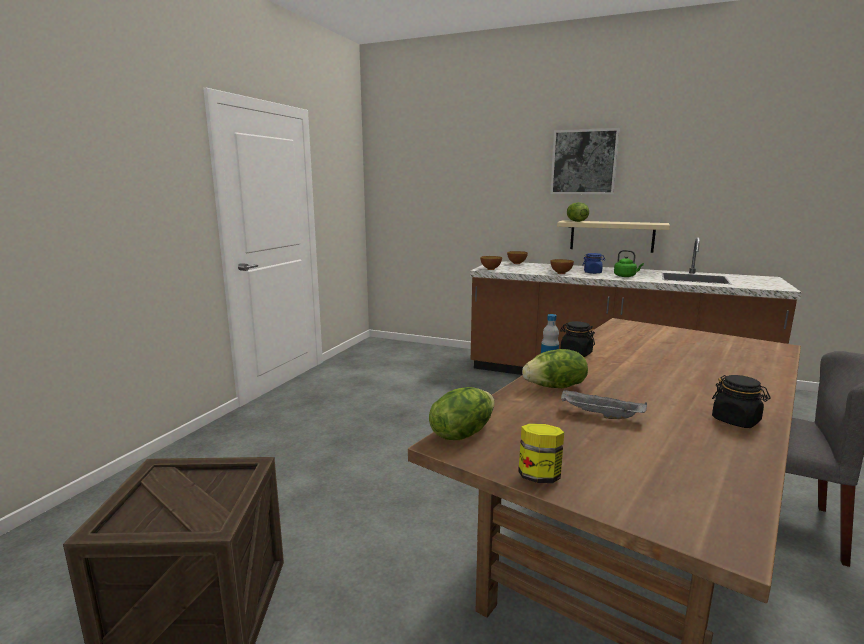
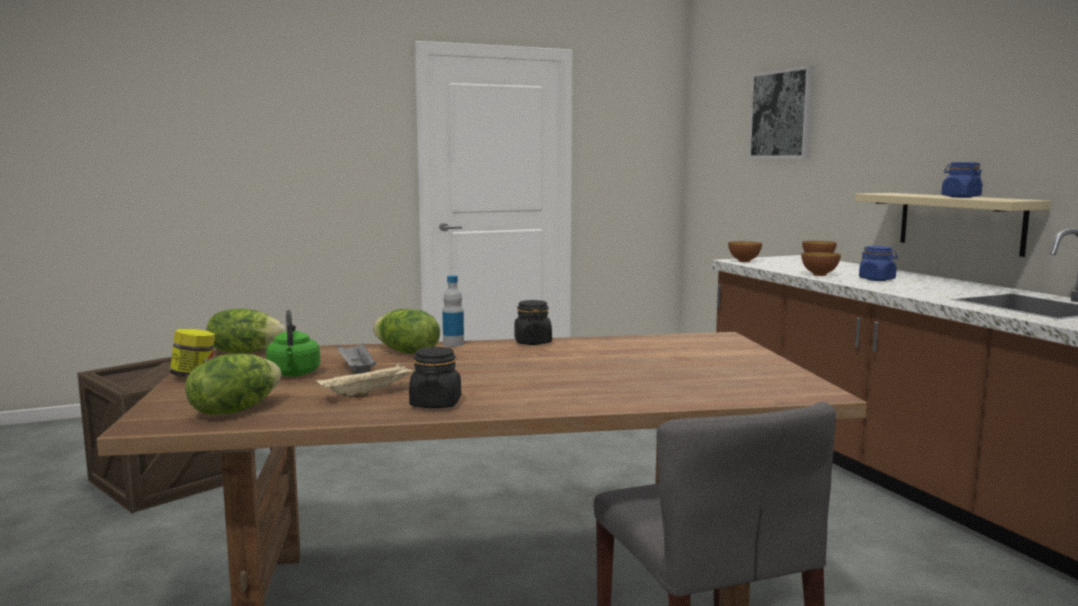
camera: 45 degrees right, 5 degrees down
picture [550,128,620,194] -> picture moved to [748,65,814,158]
lettuce [567,202,589,222] -> lettuce moved to [185,354,281,415]
green kettle [614,250,644,277] -> green kettle moved to [266,310,320,377]
none -> beige tray [316,363,415,397]
none -> blue jar [941,162,982,198]

